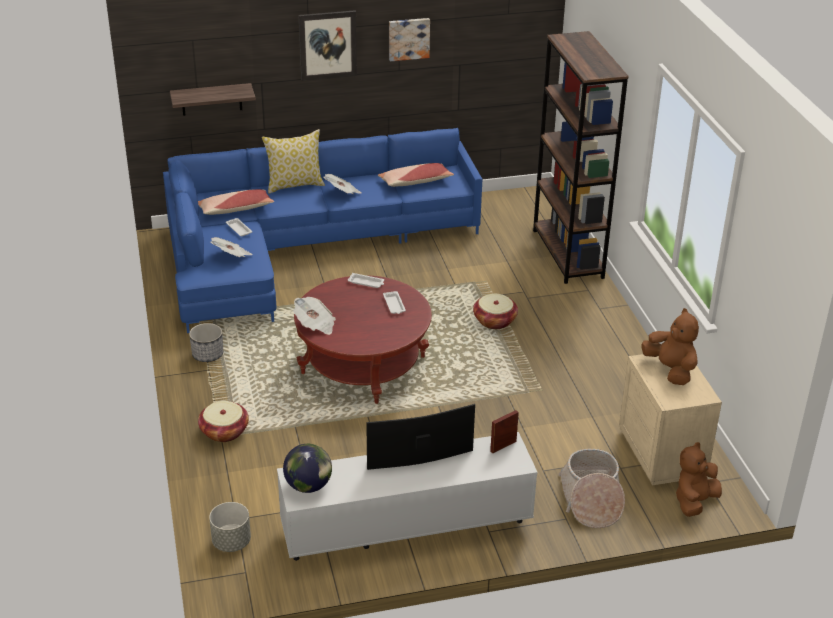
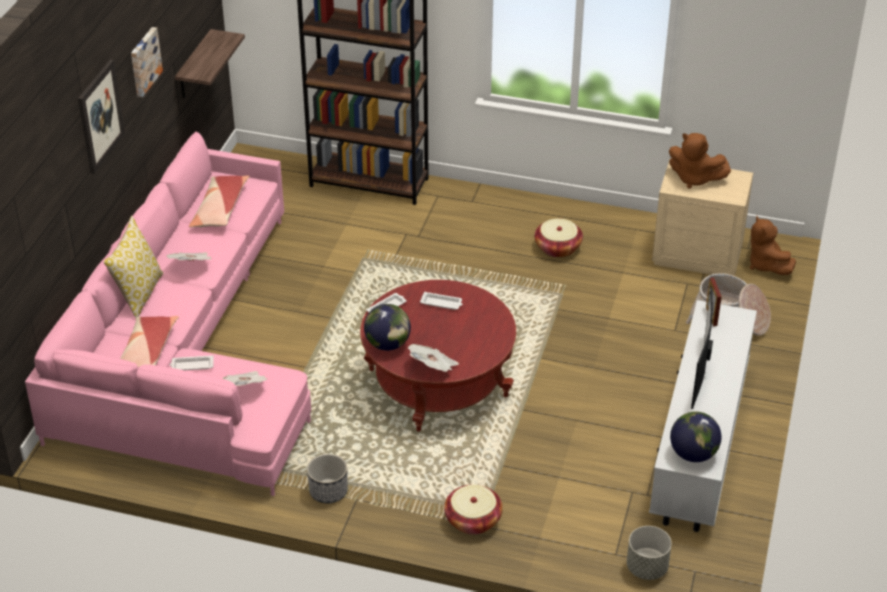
camera: 60 degrees left, 5 degrees up
blue sofa [163,128,482,333] -> pink sofa [25,132,311,496]
shelf [170,83,256,116] -> shelf moved to [175,29,245,98]
basket [473,294,518,329] -> basket moved to [535,219,583,258]
brown plush toy [641,308,699,385] -> brown plush toy turned 150 degrees counterclockwise [669,133,731,189]
none -> globe [364,304,411,351]

